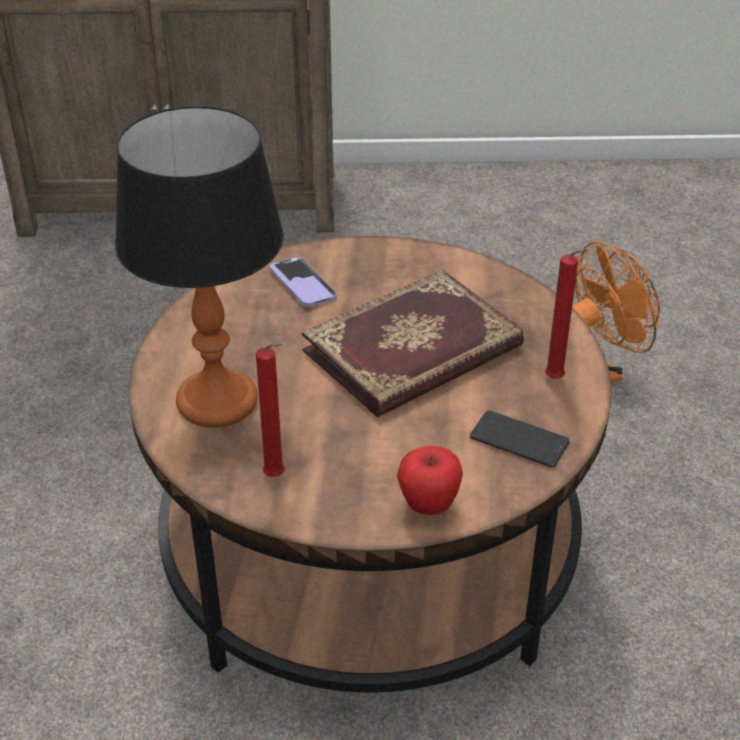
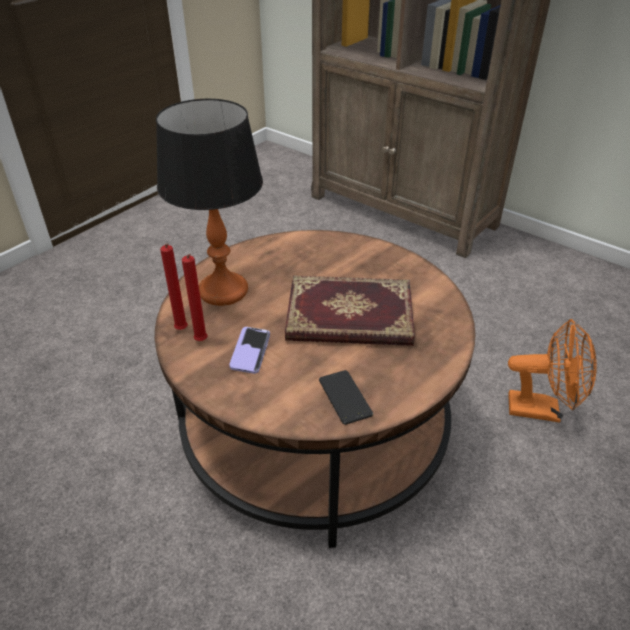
camera: 40 degrees right, 0 degrees up
phone [270,257,337,306] -> phone moved to [229,327,270,374]
apple [397,446,463,515] -> none
red candle [545,249,588,379] -> red candle moved to [160,243,188,330]

